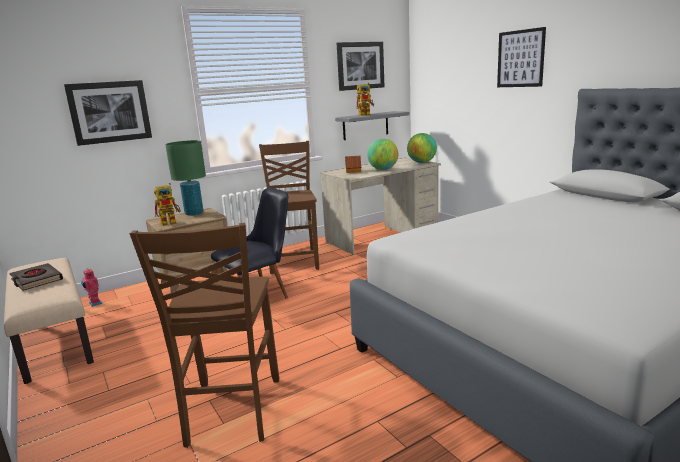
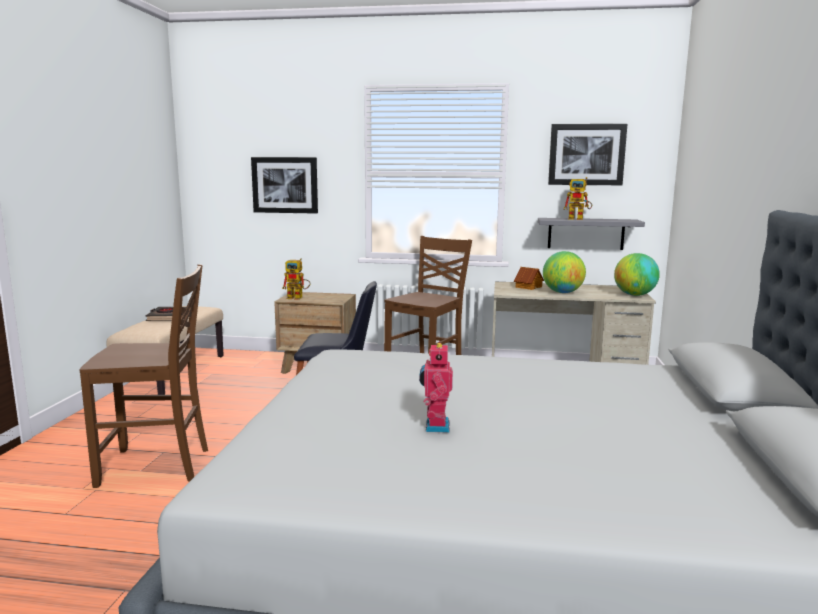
camera: 40 degrees right, 5 degrees down
toy robot [81,269,102,307] -> toy robot moved to [419,341,453,433]
brown chair [130,223,279,448] -> brown chair turned 135 degrees counterclockwise [80,264,208,488]
green table lamp [165,140,206,216] -> none
picture [497,27,546,87] -> none

